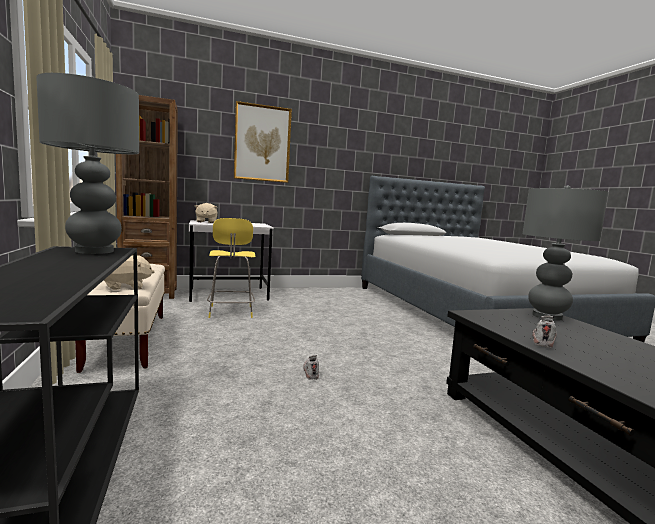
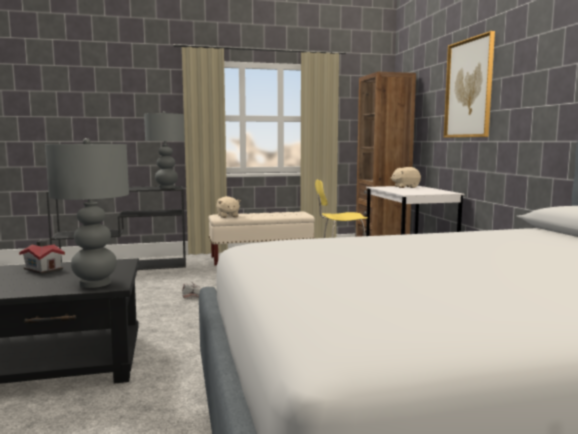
camera: 95 degrees right, 0 degrees up
white shoe [532,316,556,349] -> toy house [19,240,65,274]

